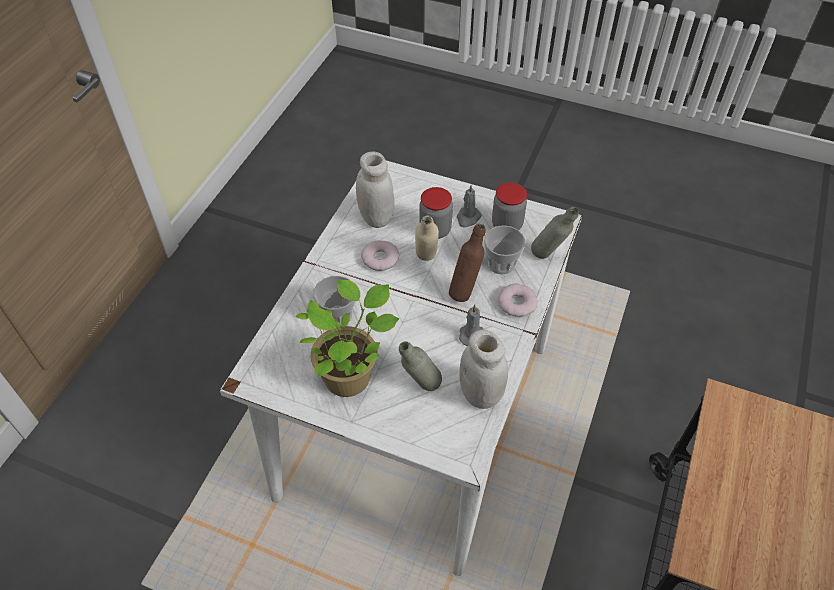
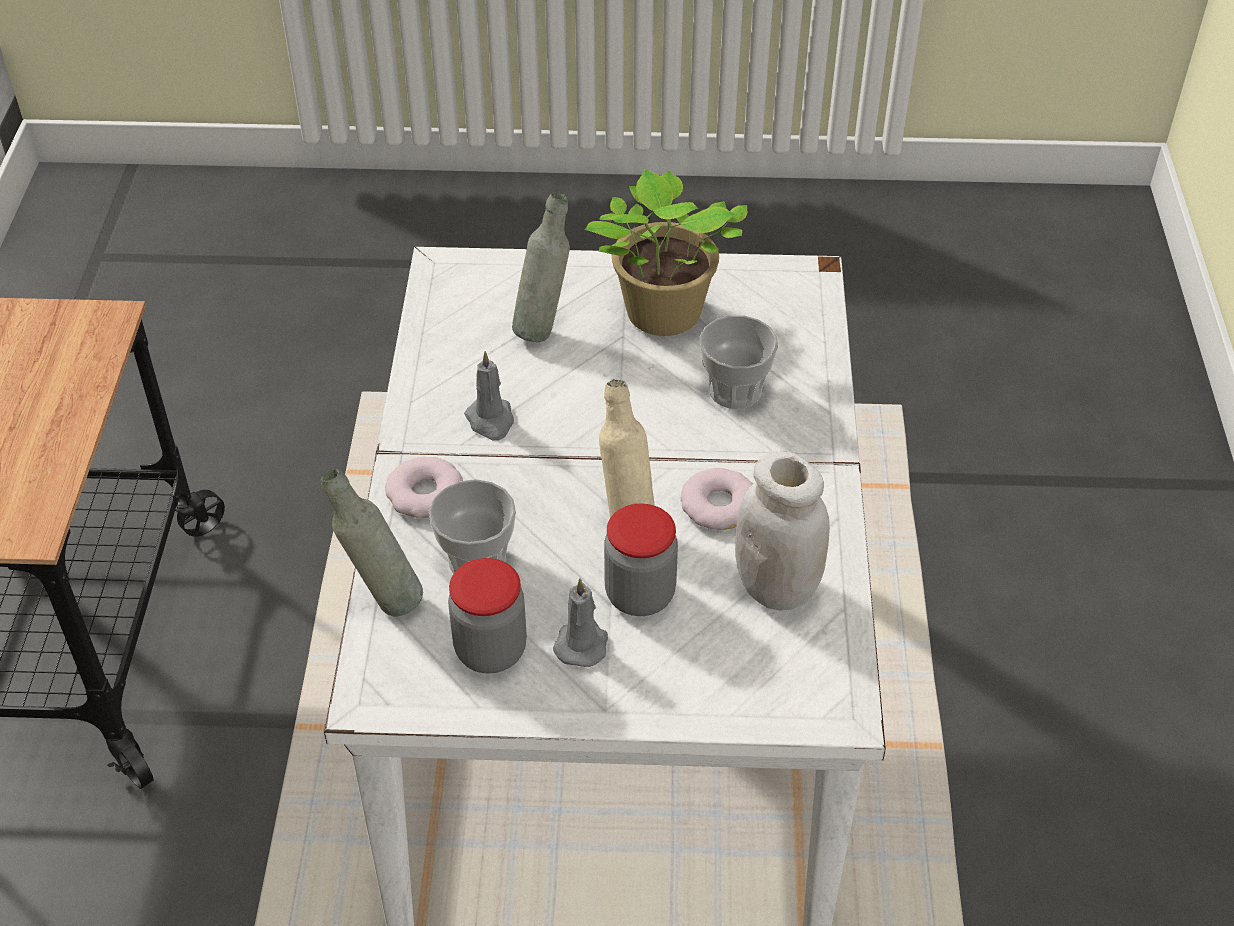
camera: 160 degrees right, 5 degrees down
brown bottle [449,223,486,302] -> none
white jar [459,329,508,409] -> none

